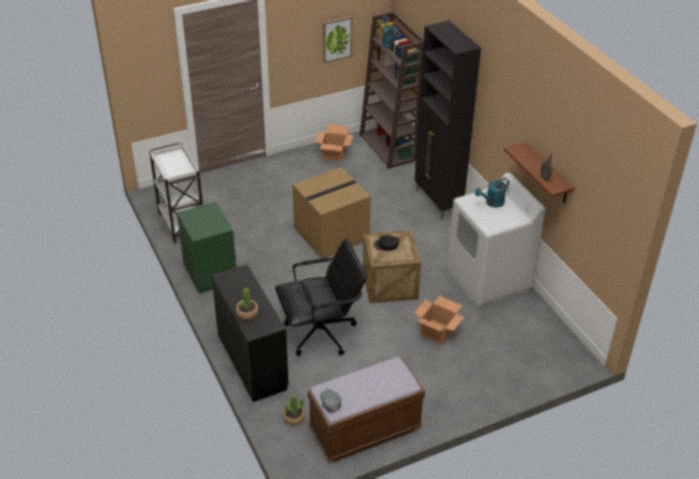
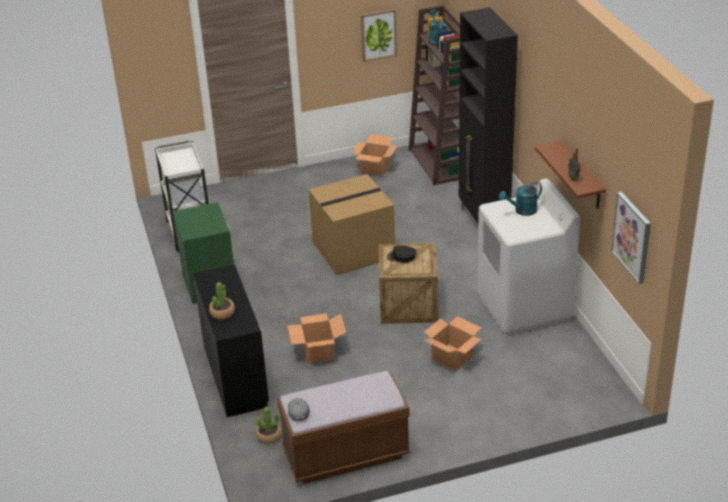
camera: 10 degrees right, 5 degrees down
black office chair [275,238,367,356] -> cardboard box [287,313,346,363]
none -> picture [611,192,651,284]

